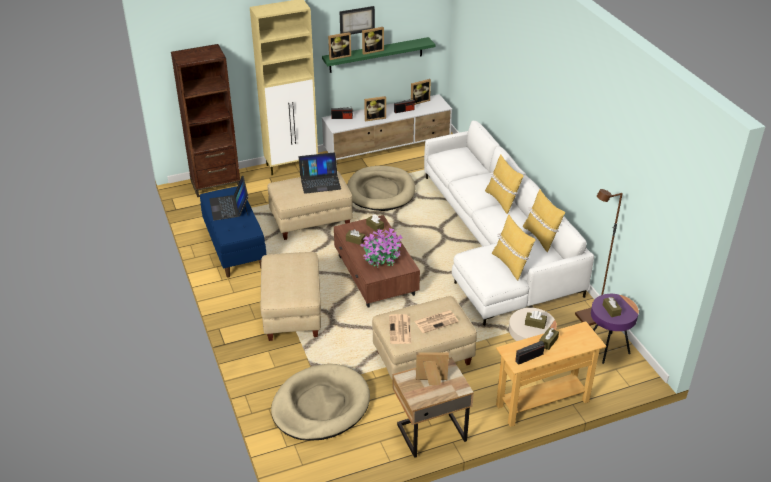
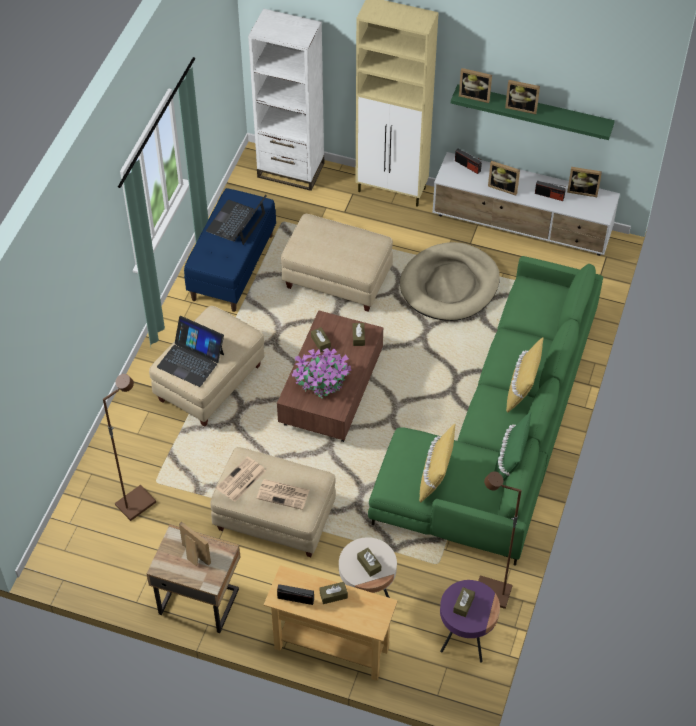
camera: 40 degrees right, 15 degrees up
brown bookcase [171,44,240,197] -> white bookcase [248,8,324,191]
beige dog bed [271,364,370,441] -> brown floor lamp [103,374,156,521]
laptop [299,152,341,194] -> laptop moved to [157,316,224,387]
picture [340,6,375,34] -> none
white sofa [424,121,594,326] -> green sofa [368,256,603,566]
yellow pillow [523,189,565,252] -> green pillow [495,412,531,482]

